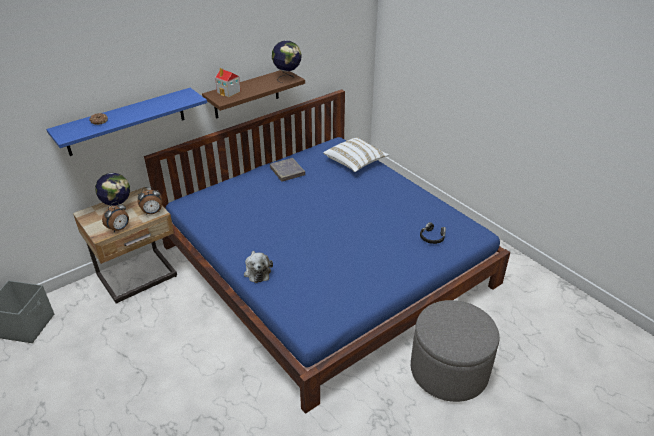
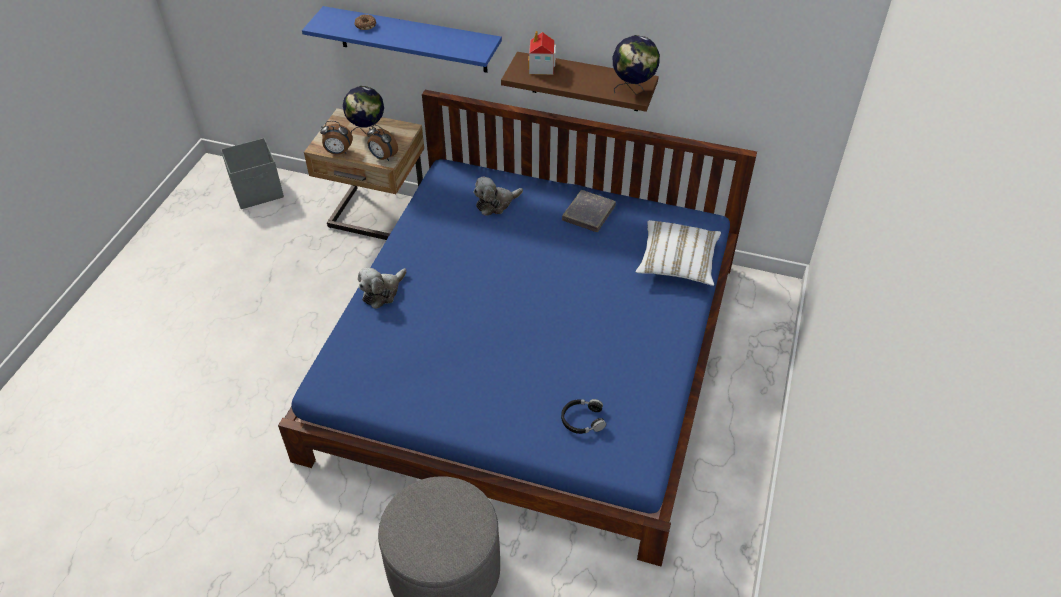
camera: 55 degrees right, 10 degrees up
none -> plush toy [473,177,523,216]

